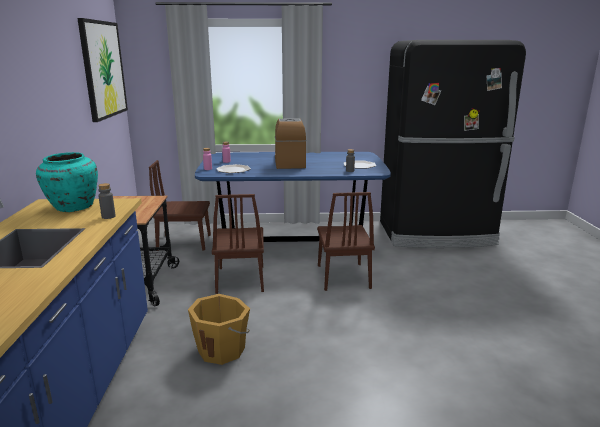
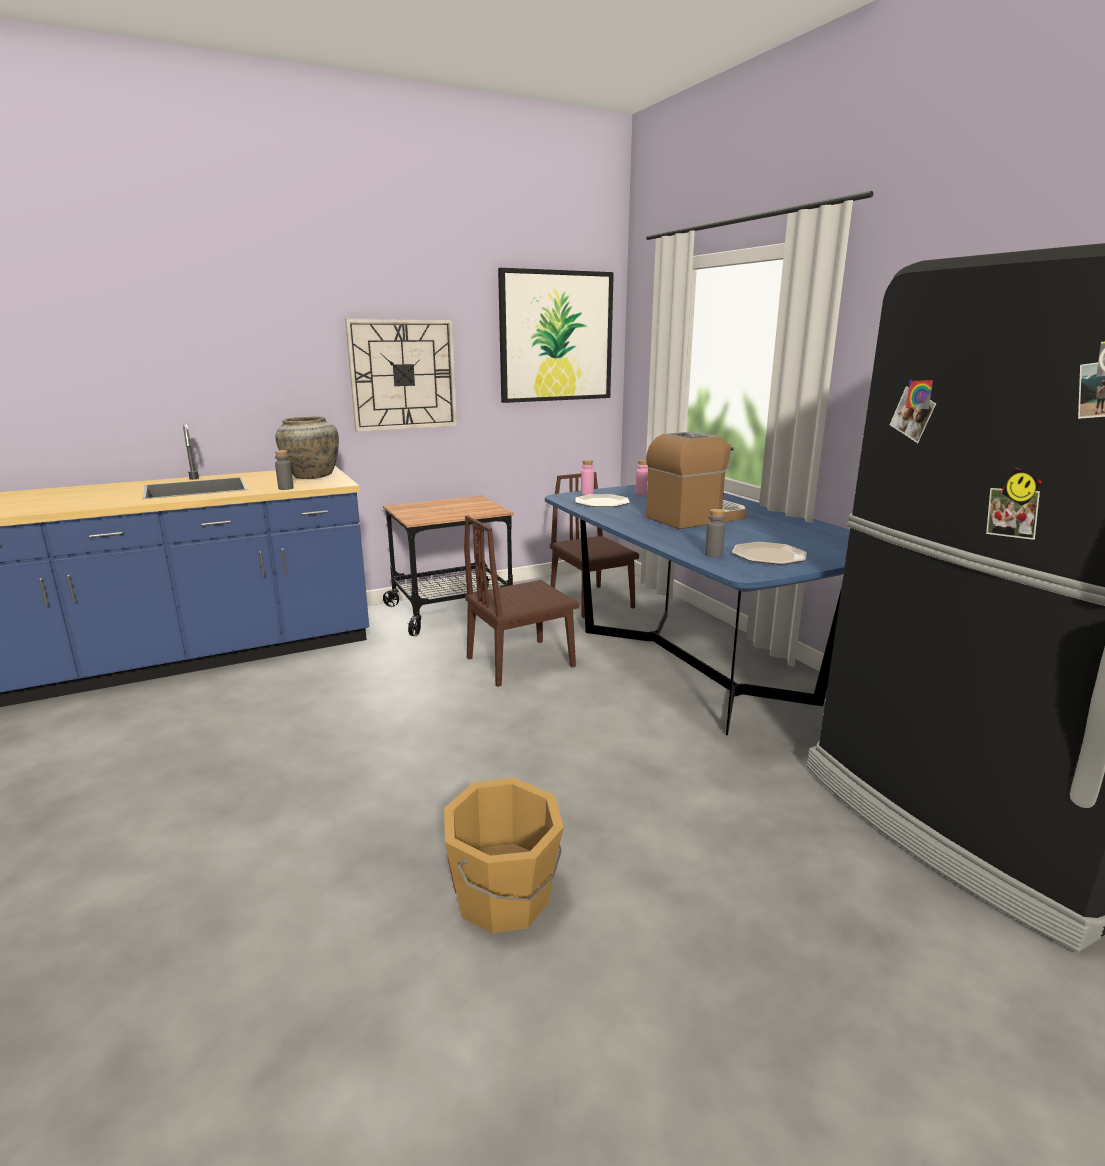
camera: 65 degrees right, 0 degrees up
turquoise vase [36,152,98,212] -> beige vase [275,416,339,479]
orange bucket [188,294,250,365] -> orange bucket moved to [444,778,564,934]
brown chair [317,192,375,291] -> none
none -> wall clock [345,319,457,432]

